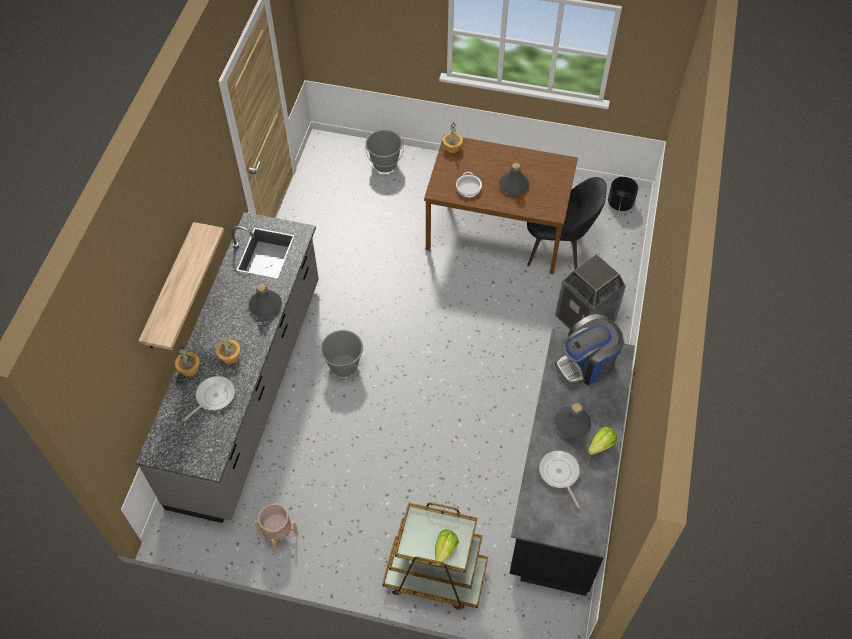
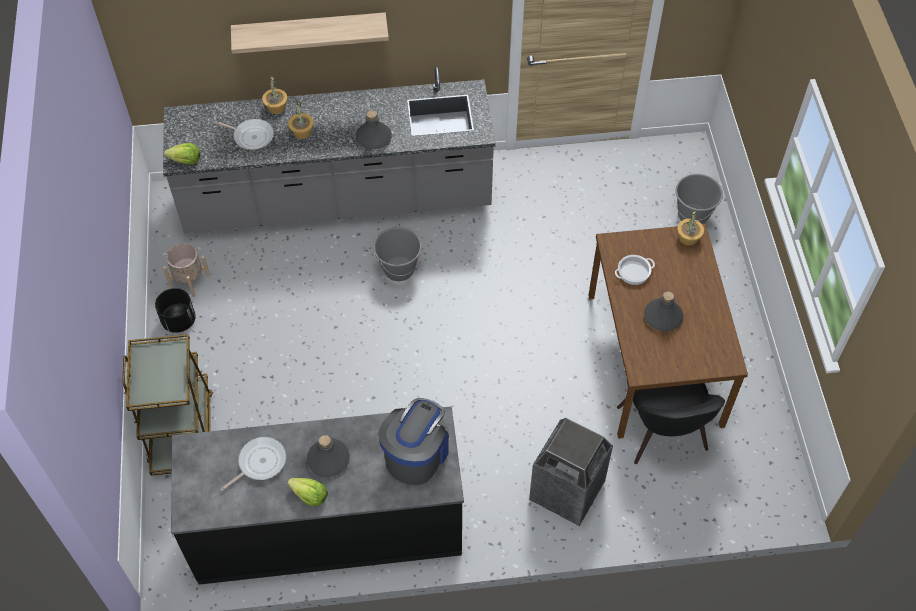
camera: 70 degrees right, 0 degrees up
lettuce [435,529,459,566] -> lettuce moved to [164,143,200,164]
coffee machine [555,314,624,386] -> coffee machine turned 75 degrees clockwise [378,398,449,485]
black planter [608,177,638,211] -> black planter moved to [155,288,196,333]

